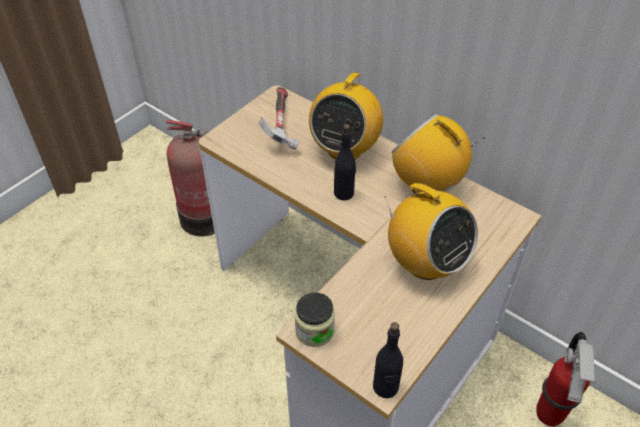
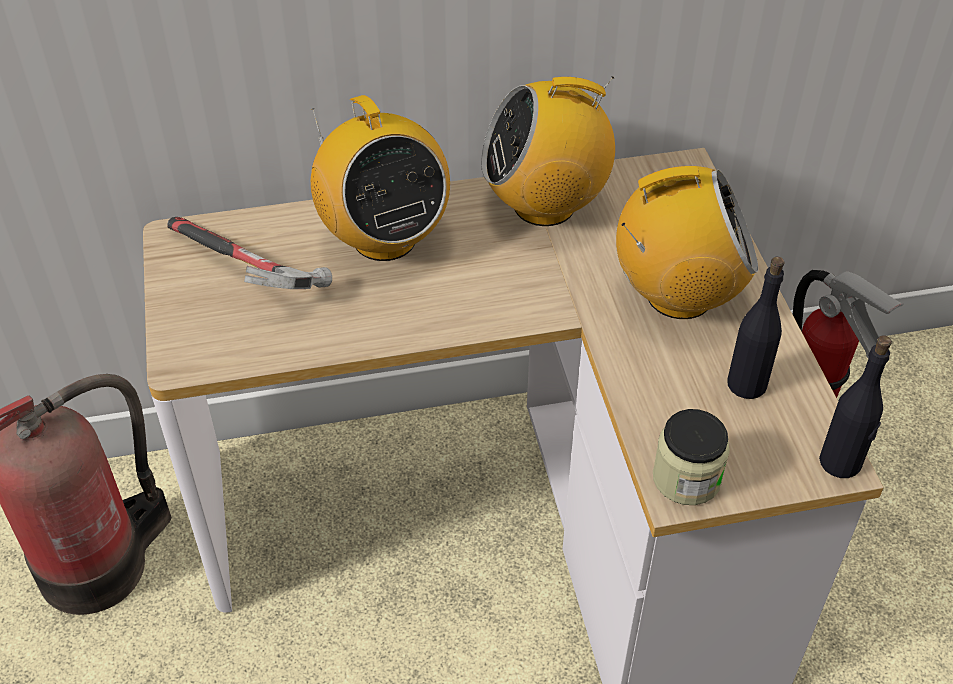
camera: 50 degrees left, 0 degrees up
black bottle [334,124,356,200] -> black bottle moved to [727,257,784,399]

